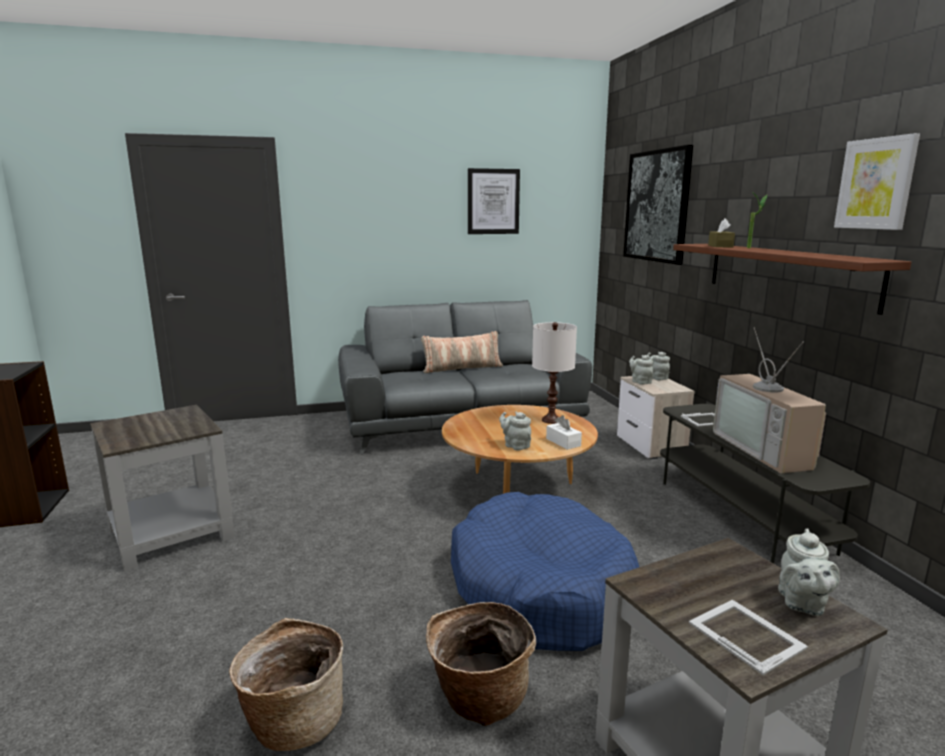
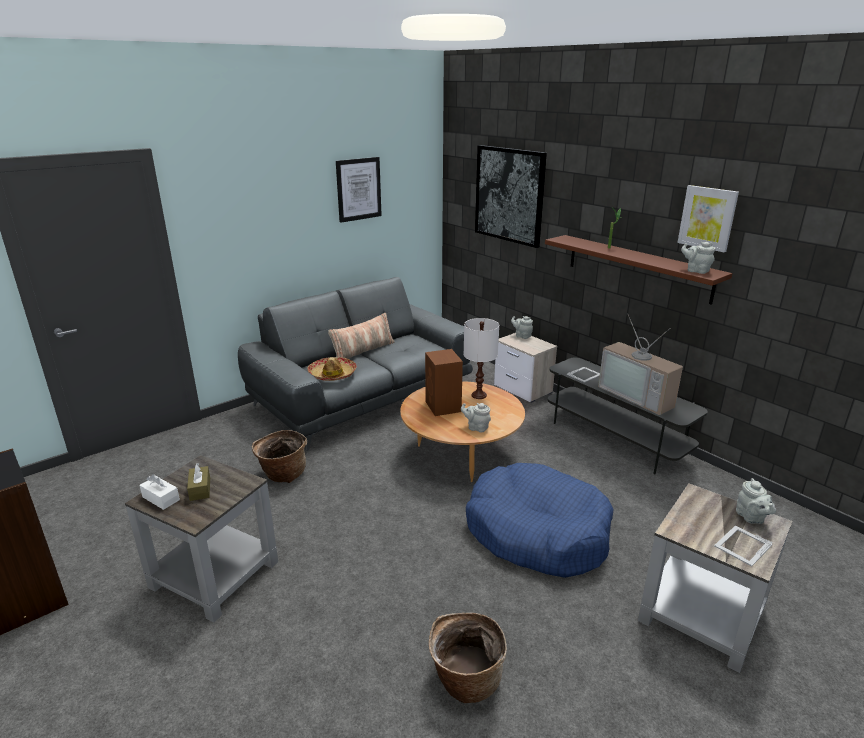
camera: 25 degrees left, 10 degrees up
basket [426,602,536,726] -> basket moved to [252,430,307,483]
white tissue box [546,415,582,450] -> white tissue box moved to [139,474,180,510]
grey teapot [629,355,653,385] -> grey teapot moved to [681,242,715,274]
picture frame [689,600,808,675] -> picture frame turned 75 degrees counterclockwise [714,525,773,567]
brown tissue box [708,218,735,247] -> brown tissue box moved to [187,463,210,501]
none -> hat [308,357,357,381]
none -> brown speaker [425,349,463,416]

